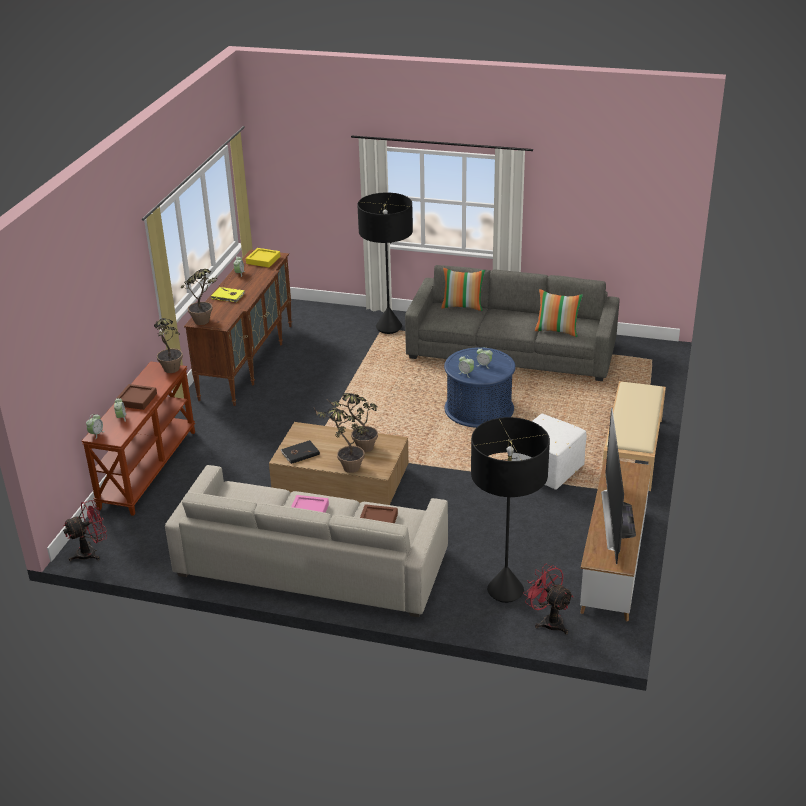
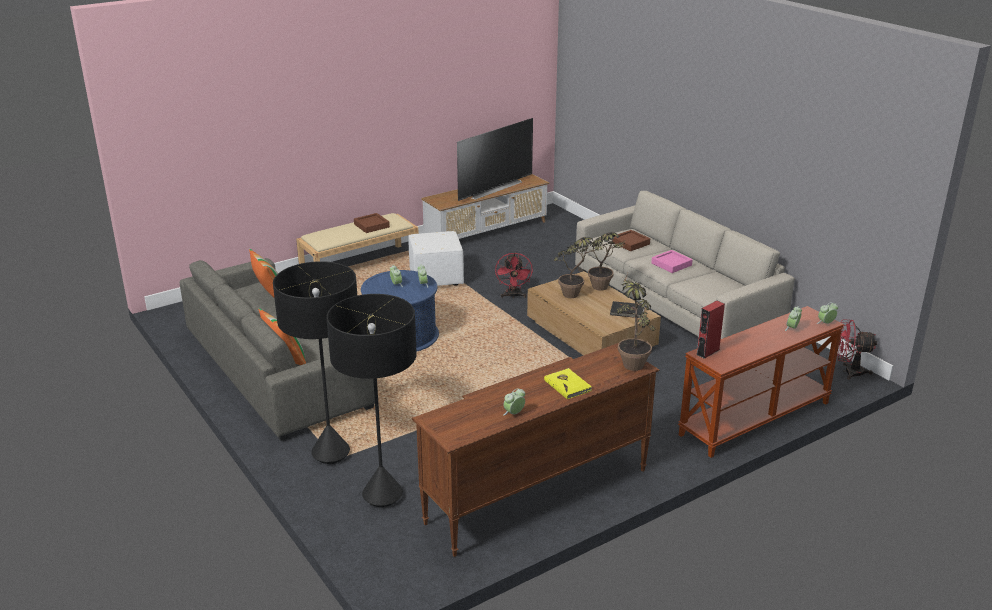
camera: 140 degrees left, 5 degrees down
brown tray [115,384,157,410] -> brown tray moved to [354,213,390,233]
potted plant [154,318,183,373] -> red speaker [697,300,725,359]
yellow tray [246,248,281,267] -> none
black floor lamp [471,417,550,603] -> black floor lamp moved to [326,294,417,507]
red fan [523,564,573,634] -> red fan moved to [495,252,533,298]

